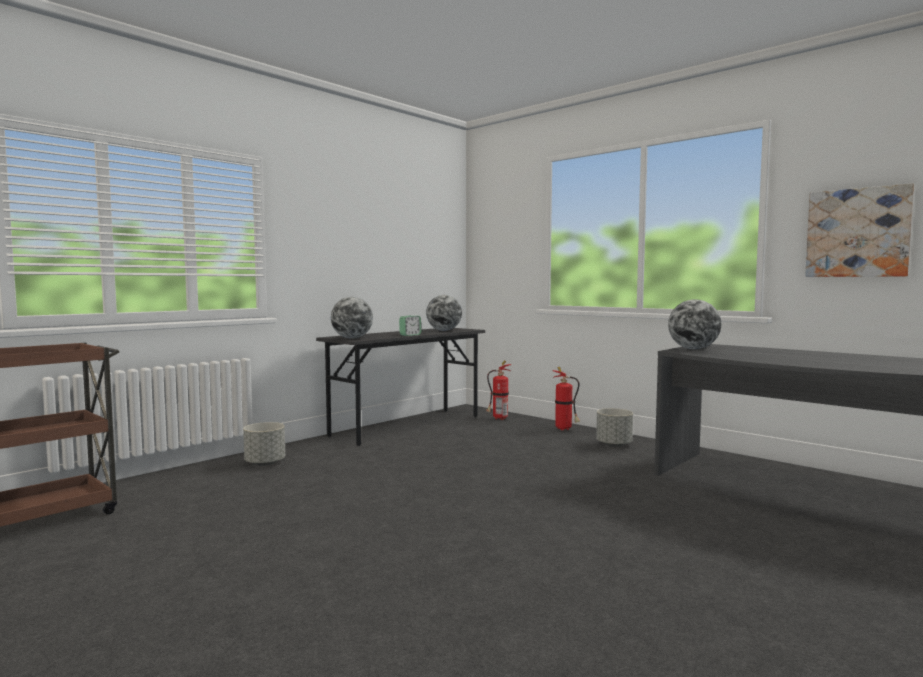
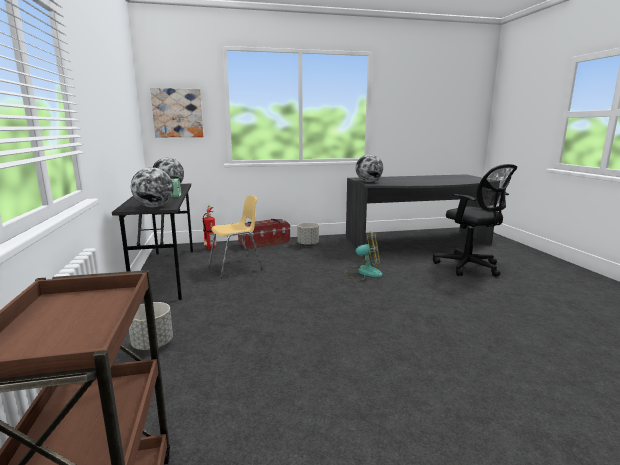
camera: 55 degrees left, 10 degrees up
fire extinguisher [553,366,580,430] -> storage box [238,218,290,250]
picture [805,183,914,277] -> picture moved to [150,88,204,137]
none -> yellow chair [208,195,263,278]
none -> fan [345,231,382,280]
none -> black office chair [433,164,517,277]

